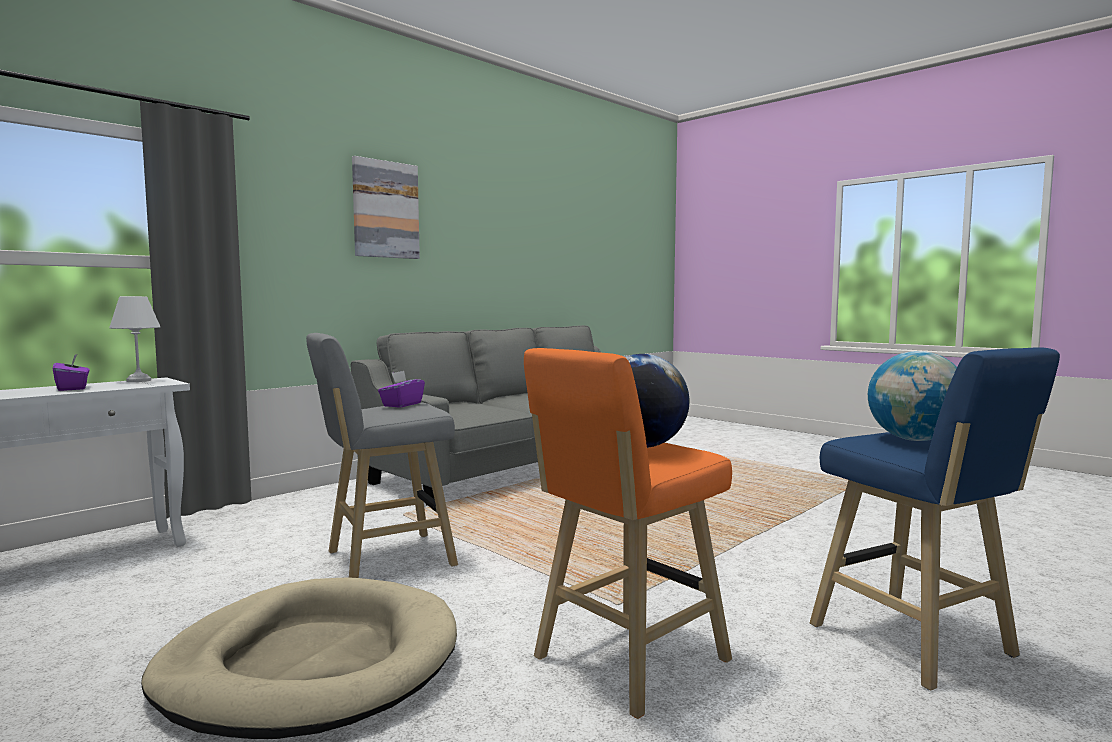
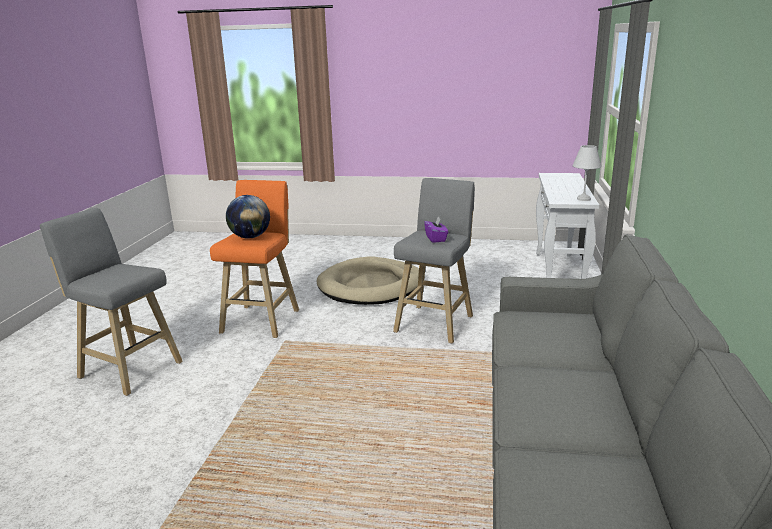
camera: 145 degrees right, 15 degrees up
purple tissue box [53,354,89,391] -> none
picture [352,156,420,259] -> none
blue stool [810,347,1060,691] -> grey stool [40,208,183,396]
globe [868,351,957,441] -> none

